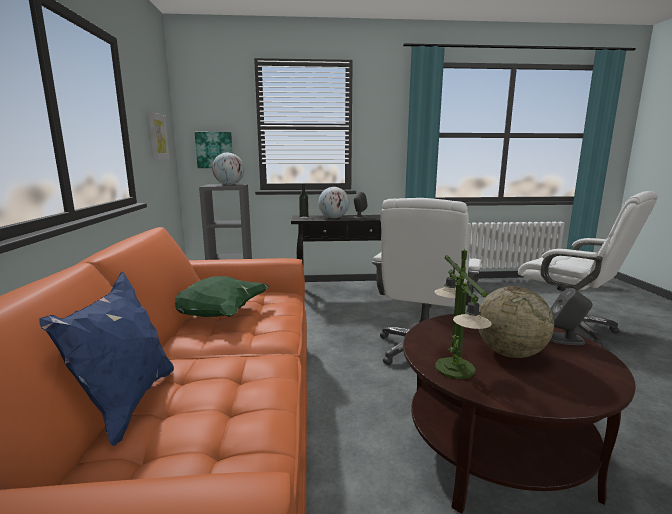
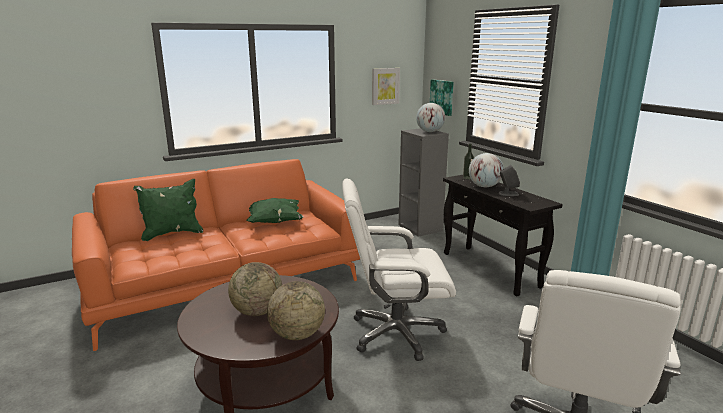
camera: 65 degrees right, 5 degrees up
blue pillow [39,272,174,446] -> green pillow [133,179,203,241]
table lamp [434,249,492,379] -> none
grey speaker [550,288,592,345] -> globe [267,281,325,340]

